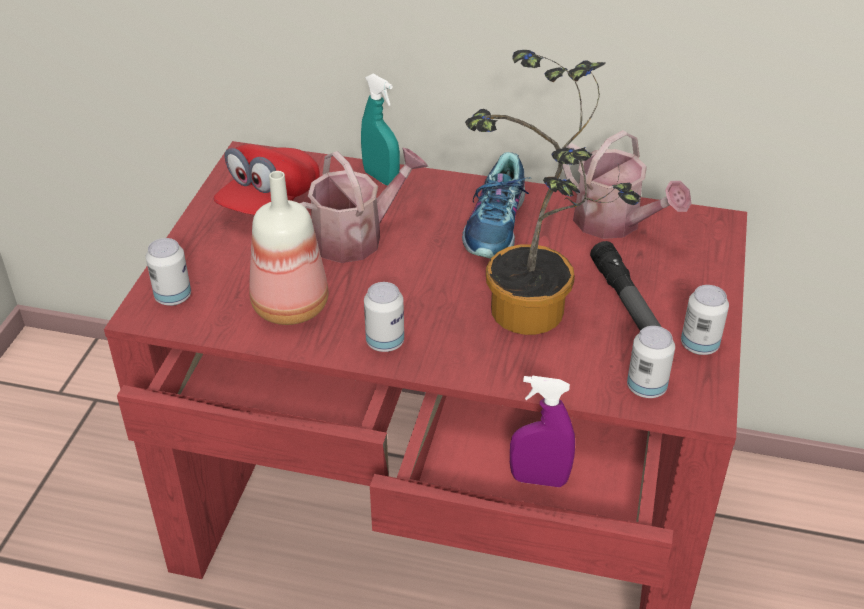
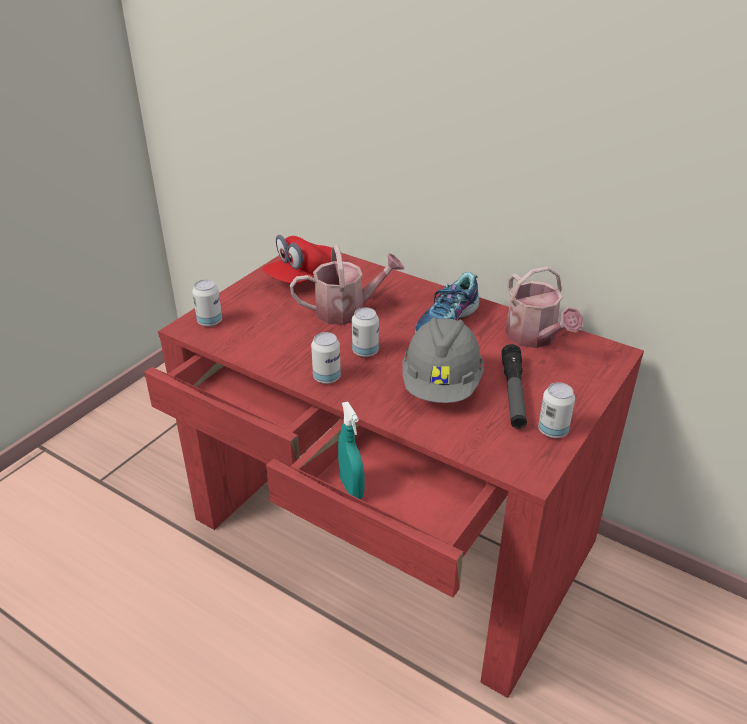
camera: 20 degrees right, 5 degrees down
bottle [249,171,328,325] -> none
turquoise spray bottle [361,74,400,186] -> turquoise spray bottle moved to [338,402,364,499]
potted plant [465,50,641,335] -> grey hard hat [402,317,484,403]
purple spray bottle [510,376,575,487] -> none
can [627,326,675,398] -> can moved to [352,308,379,357]

